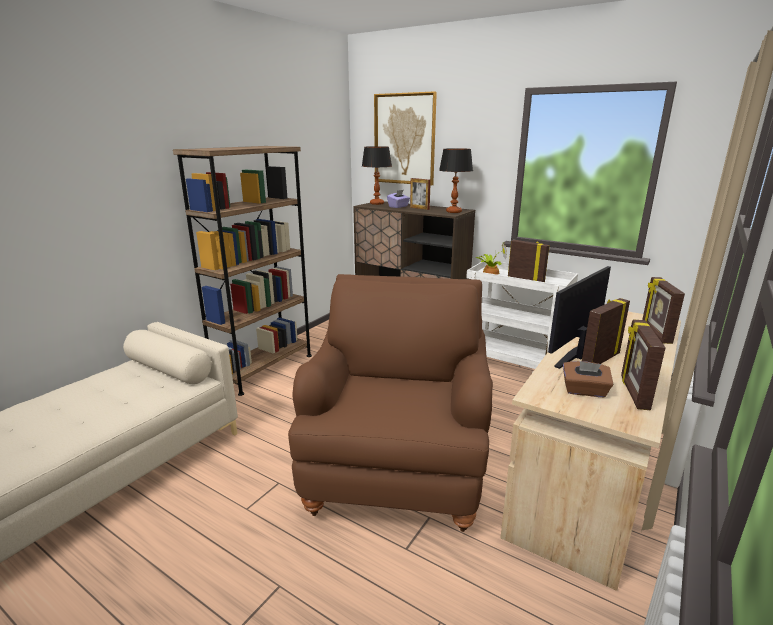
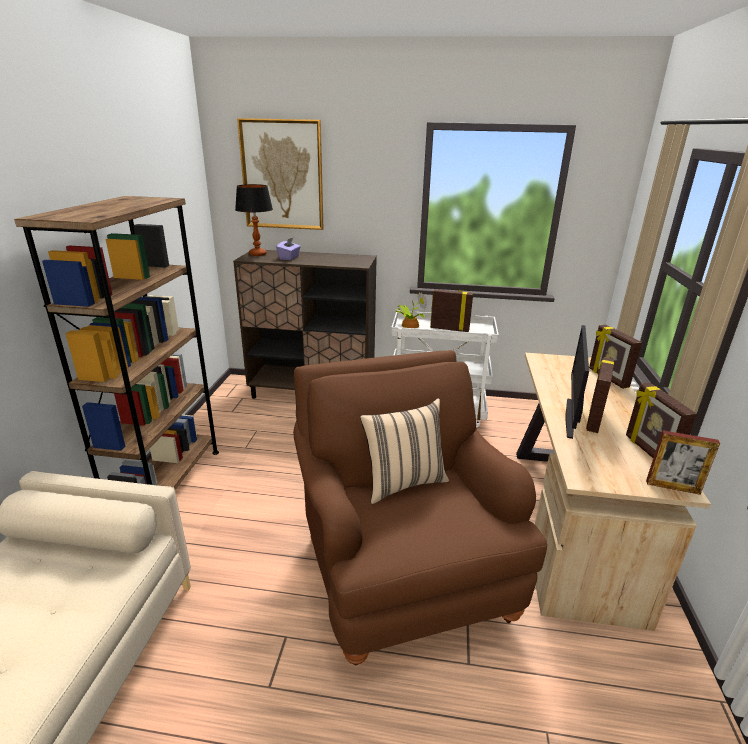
camera: 25 degrees left, 5 degrees up
picture frame [410,178,431,210] -> picture frame moved to [646,430,720,495]
table lamp [439,148,473,213] -> none
brown tissue box [563,361,614,397] -> none
none -> beige pillow [360,398,449,504]

